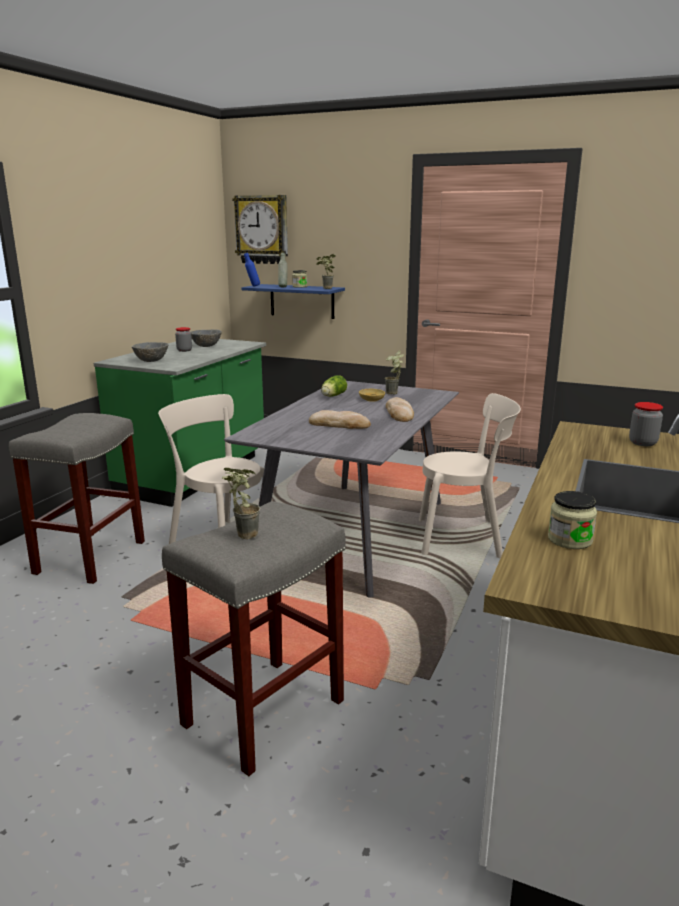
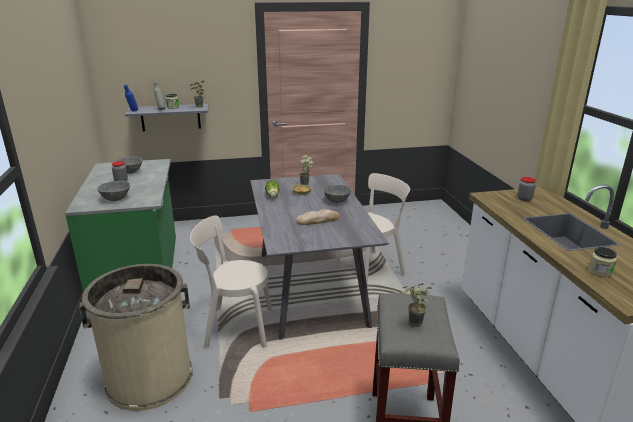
camera: 35 degrees left, 5 degrees up
grey stool [9,413,145,584] -> beige trash can [79,264,193,411]
wall clock [232,195,288,264] -> none
blue shelf [242,284,345,319] -> grey shelf [125,104,208,131]
bread [386,397,414,422] -> grey bowl [323,185,352,203]

